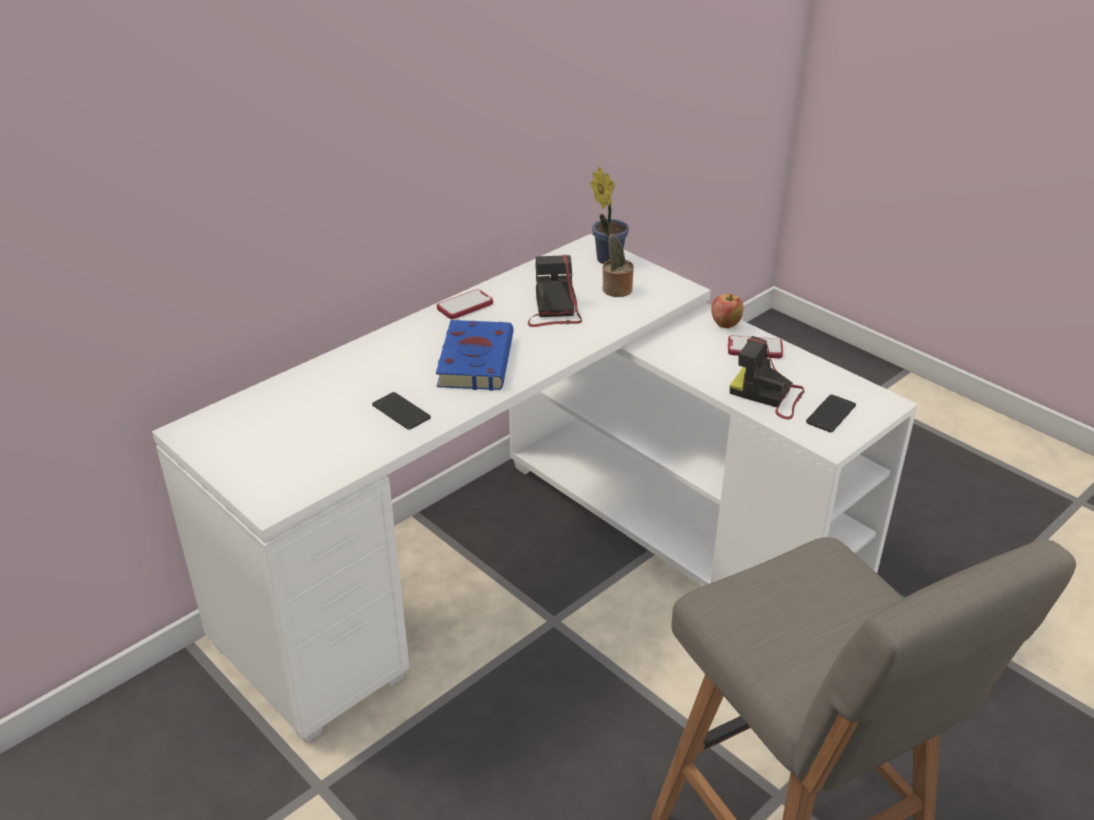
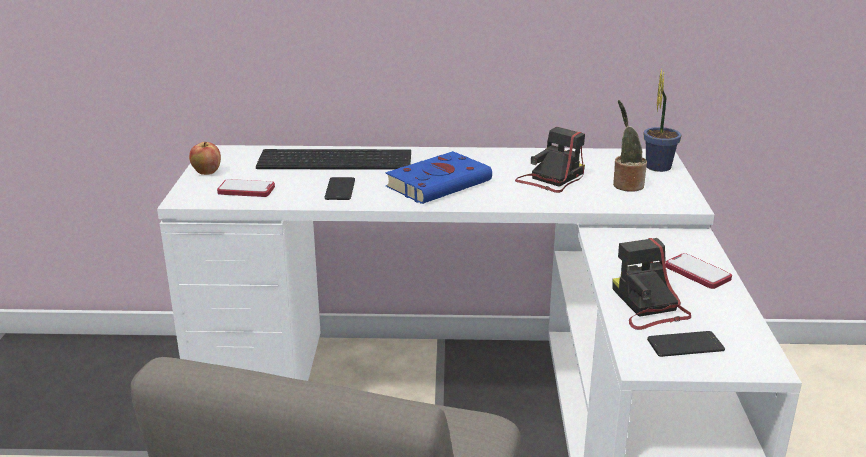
camera: 45 degrees right, 10 degrees down
phone [437,289,493,319] -> phone moved to [217,179,275,197]
apple [711,294,744,328] -> apple moved to [189,142,221,175]
none -> keyboard [256,149,411,170]

